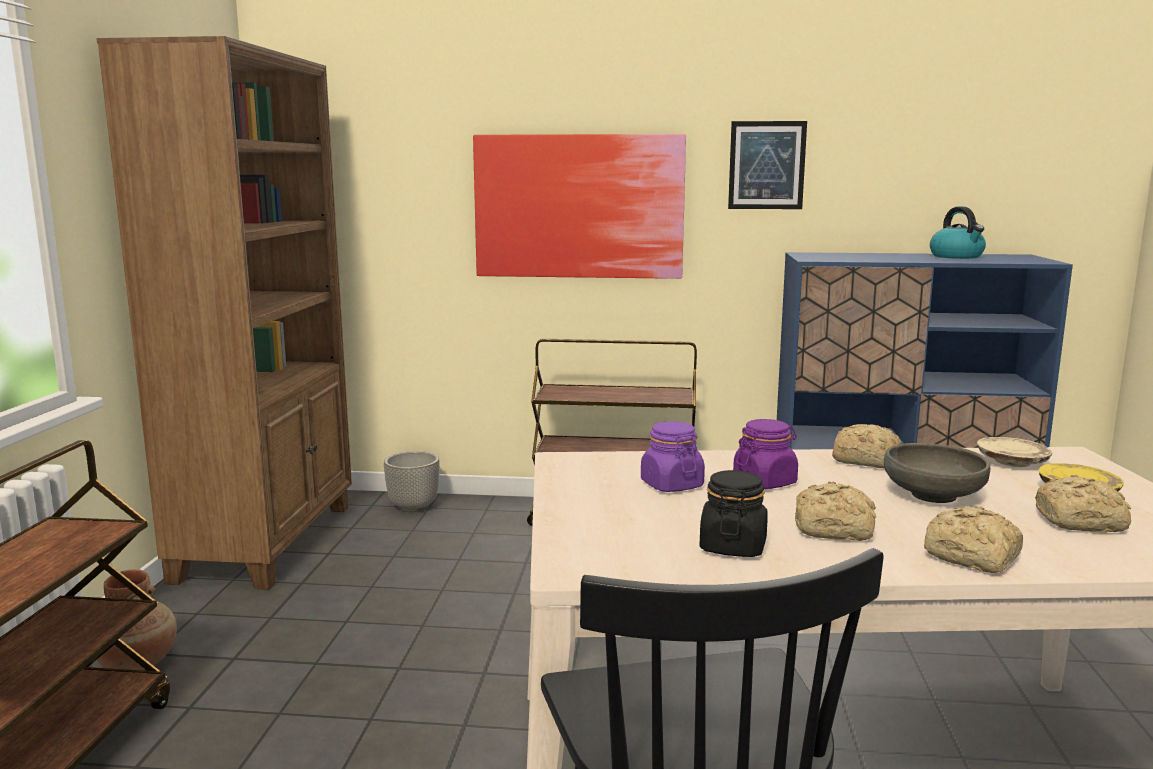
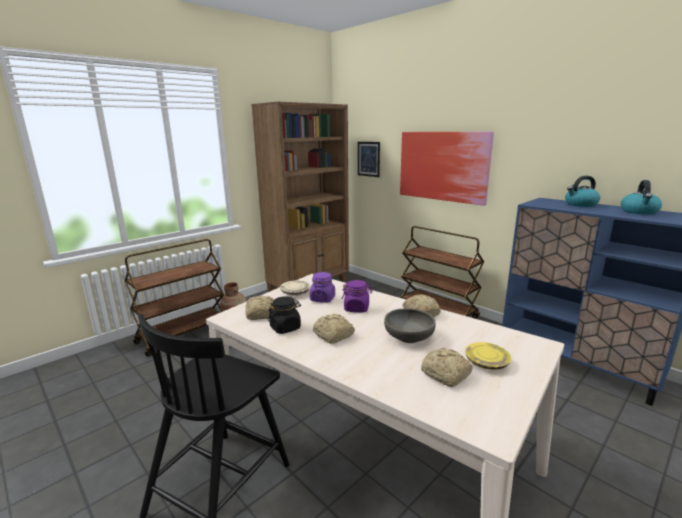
camera: 40 degrees right, 5 degrees up
planter [384,451,439,512] -> none
picture [728,121,807,209] -> picture moved to [358,142,380,177]
bread [924,506,1023,573] -> bread moved to [245,296,273,320]
beige plate [977,437,1053,467] -> beige plate moved to [280,281,310,296]
none -> kettle [565,176,600,207]

